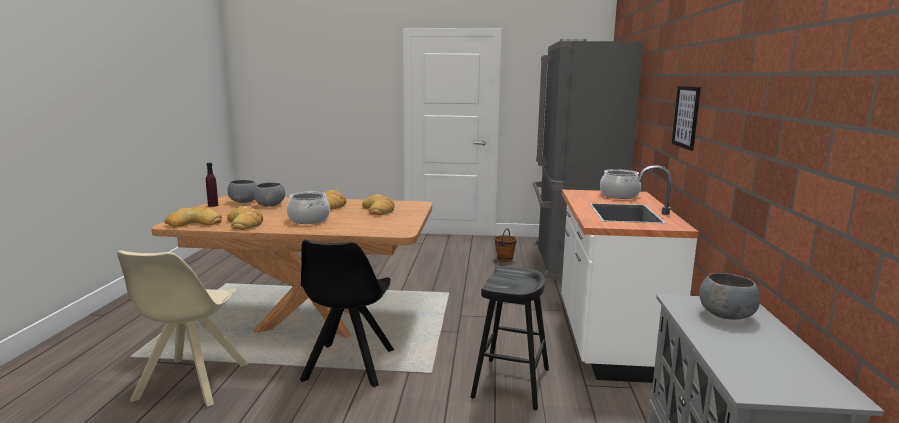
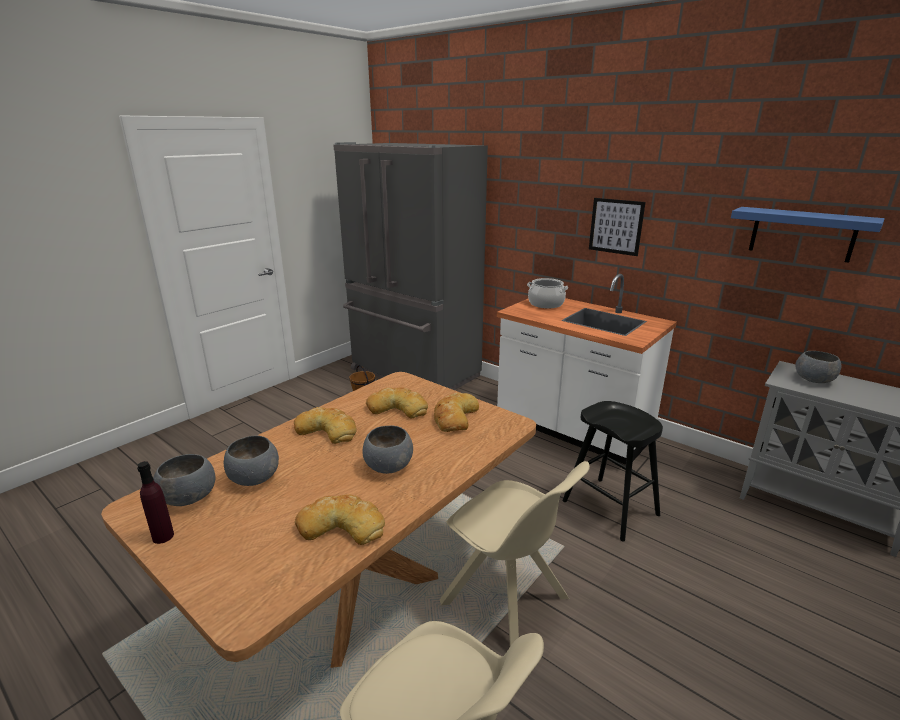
camera: 55 degrees left, 10 degrees up
bread [165,207,222,227] -> bread moved to [434,393,479,432]
cooking pot [287,192,330,224] -> grey bowl [363,426,413,474]
black chair [300,240,394,387] -> beige chair [440,461,590,646]
none -> blue shelf [731,207,885,263]

